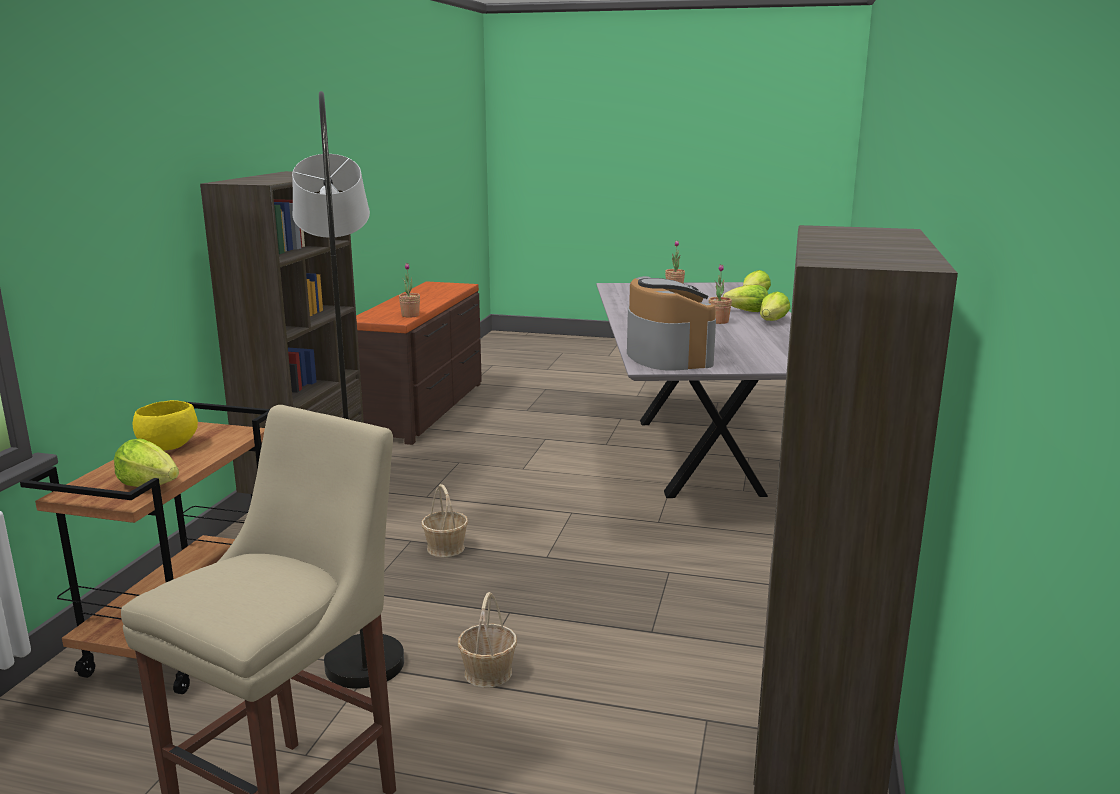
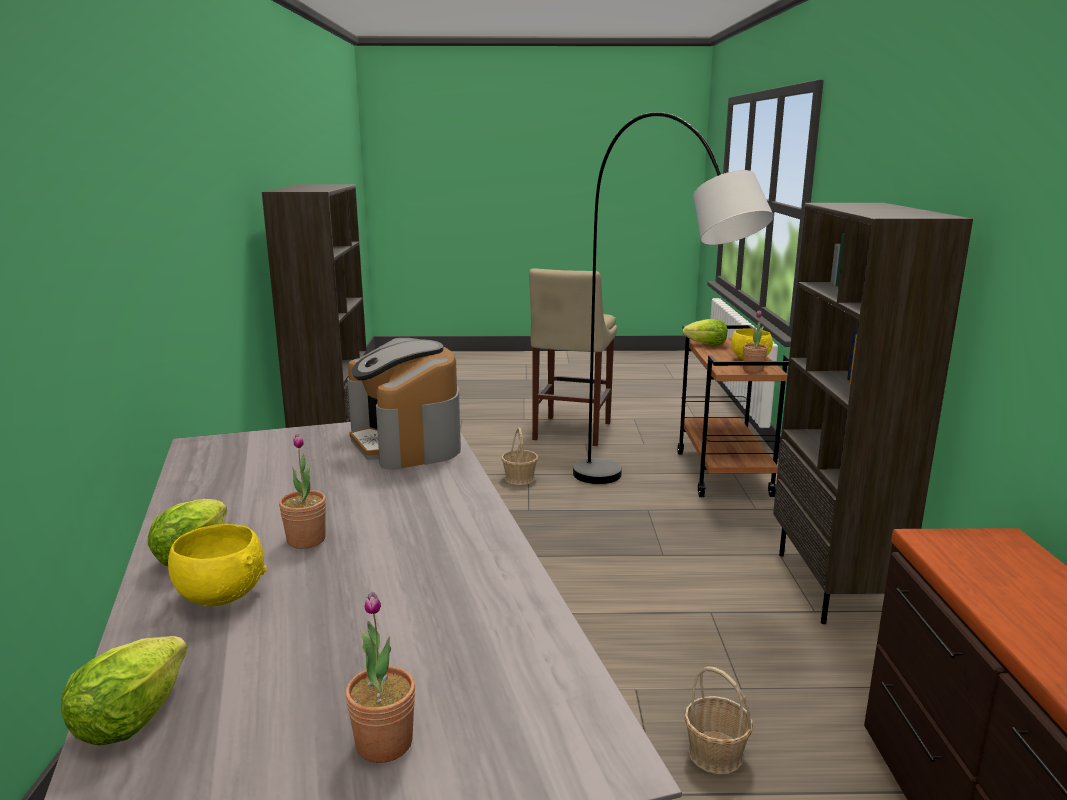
camera: 165 degrees right, 0 degrees up
potted plant [399,263,420,318] -> potted plant moved to [743,311,768,372]
basket [421,484,468,557] -> basket moved to [684,667,753,774]
lettuce [723,285,768,312] -> yellow bowl [168,524,267,606]

